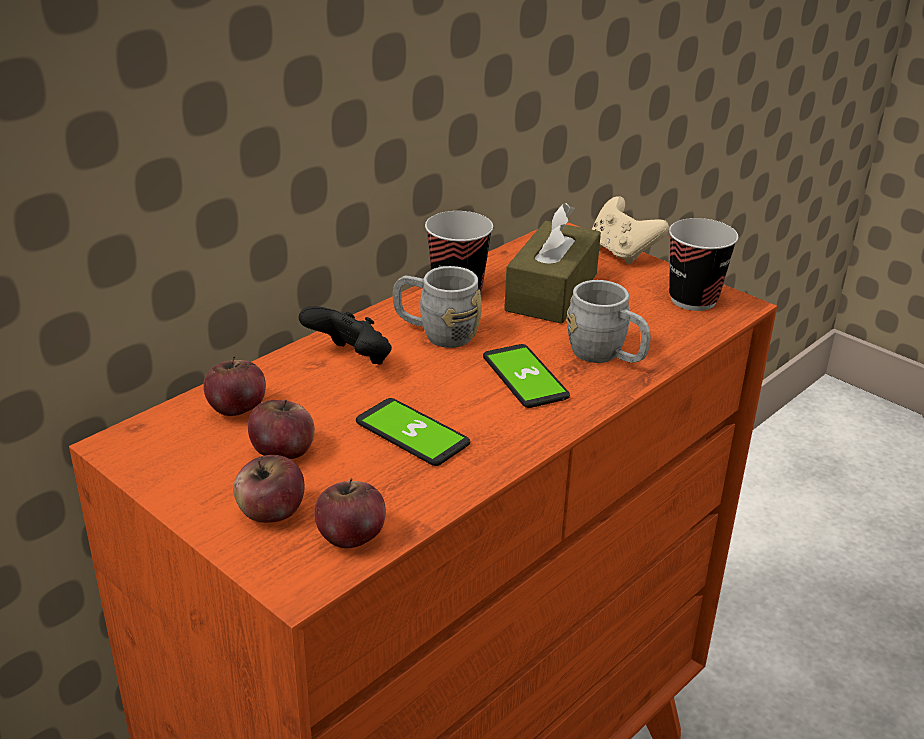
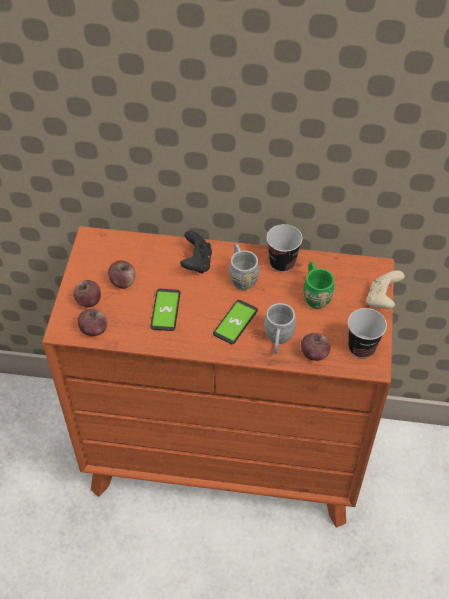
camera: 55 degrees right, 20 degrees up
apple [203,356,266,416] -> apple moved to [301,333,331,361]
brown tissue box [504,203,601,324] -> green mug [304,261,335,309]

